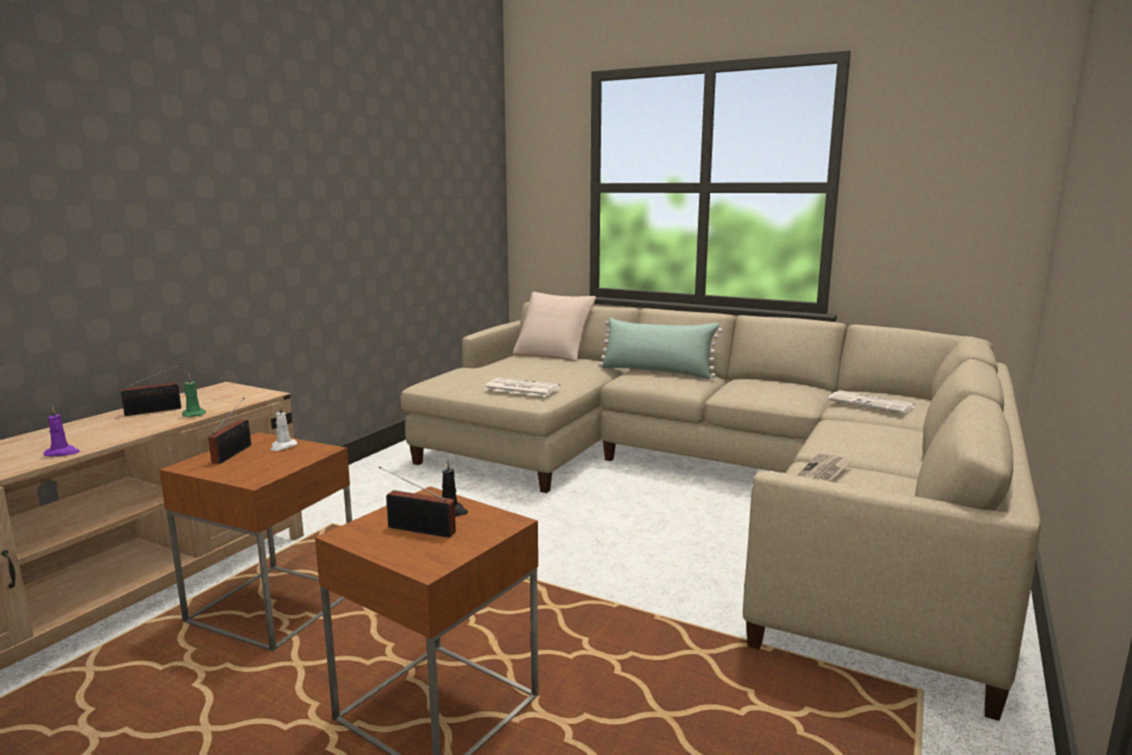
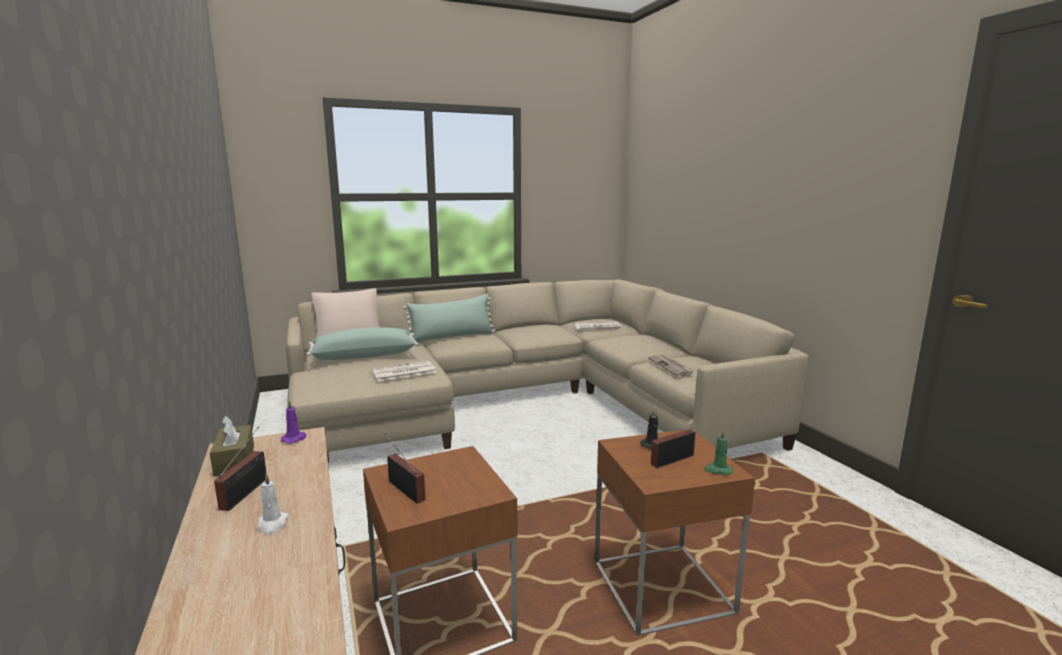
camera: 50 degrees left, 0 degrees up
purple candle [44,406,80,457] -> purple candle moved to [281,400,307,444]
green candle [182,374,206,417] -> green candle moved to [704,431,733,475]
white candle [270,405,297,451] -> white candle moved to [257,473,289,535]
none -> brown tissue box [210,416,254,476]
none -> green pillow [306,327,419,360]

